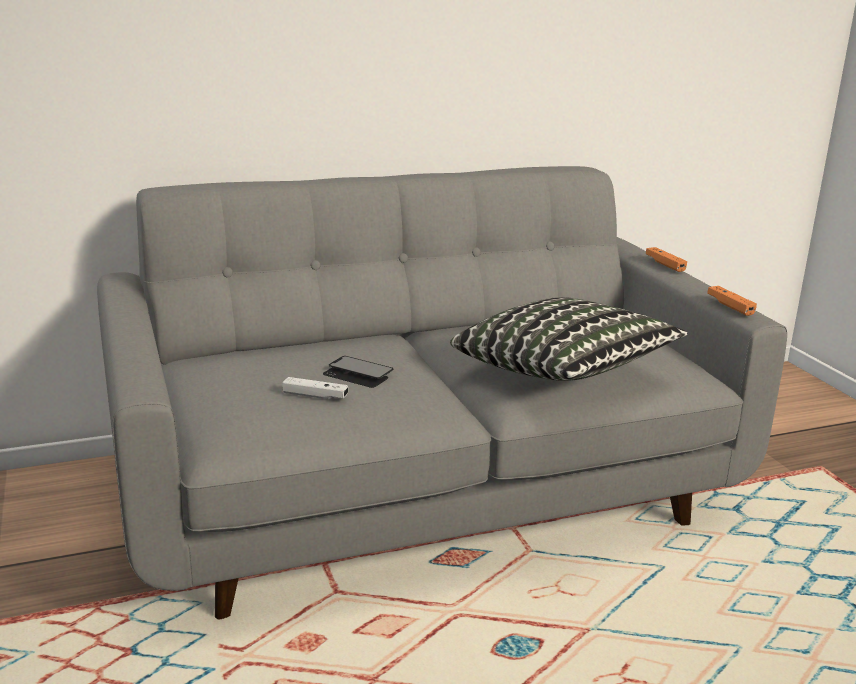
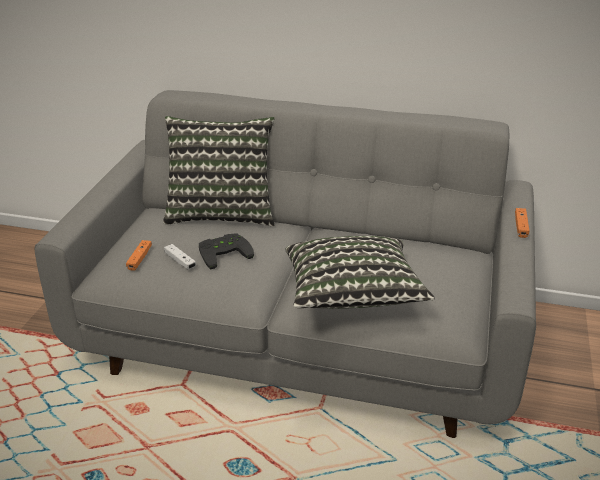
camera: 35 degrees right, 10 degrees up
phone [323,356,393,388] -> black game controller [199,233,254,270]
orange game controller [707,286,757,316] -> orange game controller moved to [126,240,152,271]
none -> pillow [163,116,275,226]

